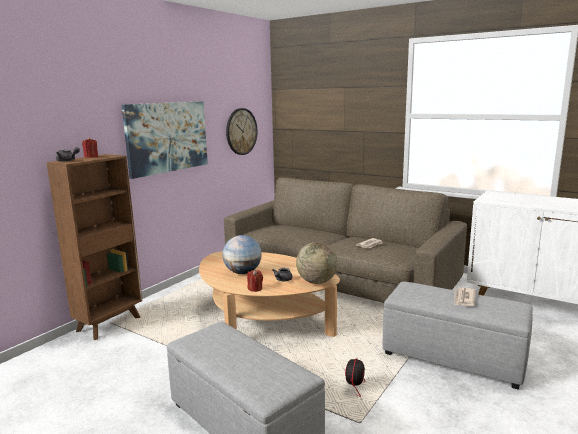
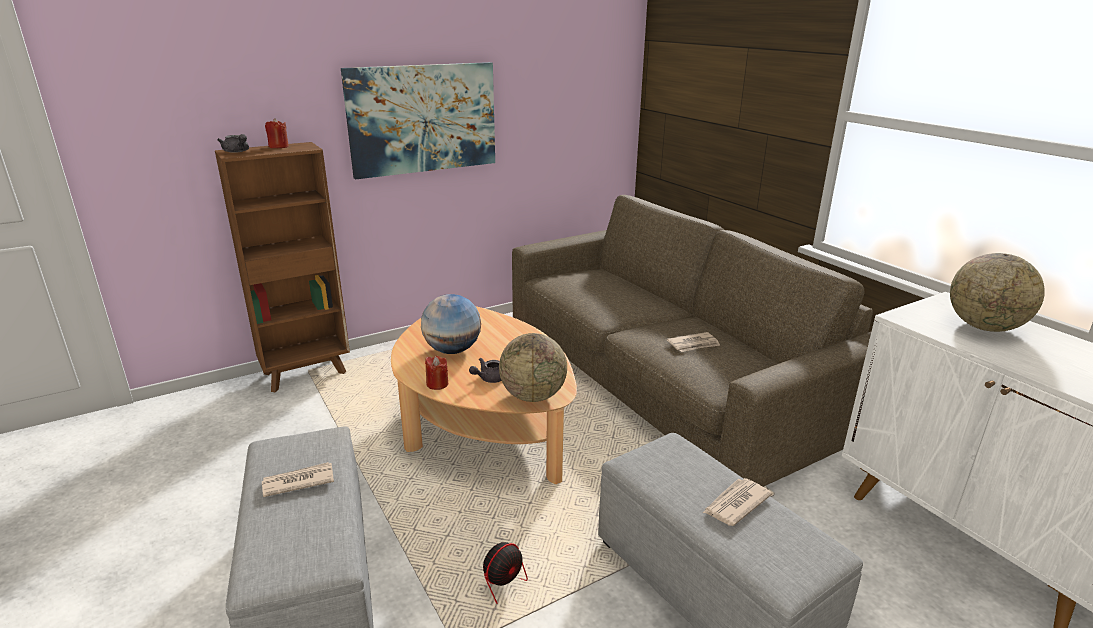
camera: 25 degrees right, 10 degrees up
wall clock [226,108,258,155] -> none
none -> newspaper [262,462,334,497]
none -> globe [950,253,1045,332]

